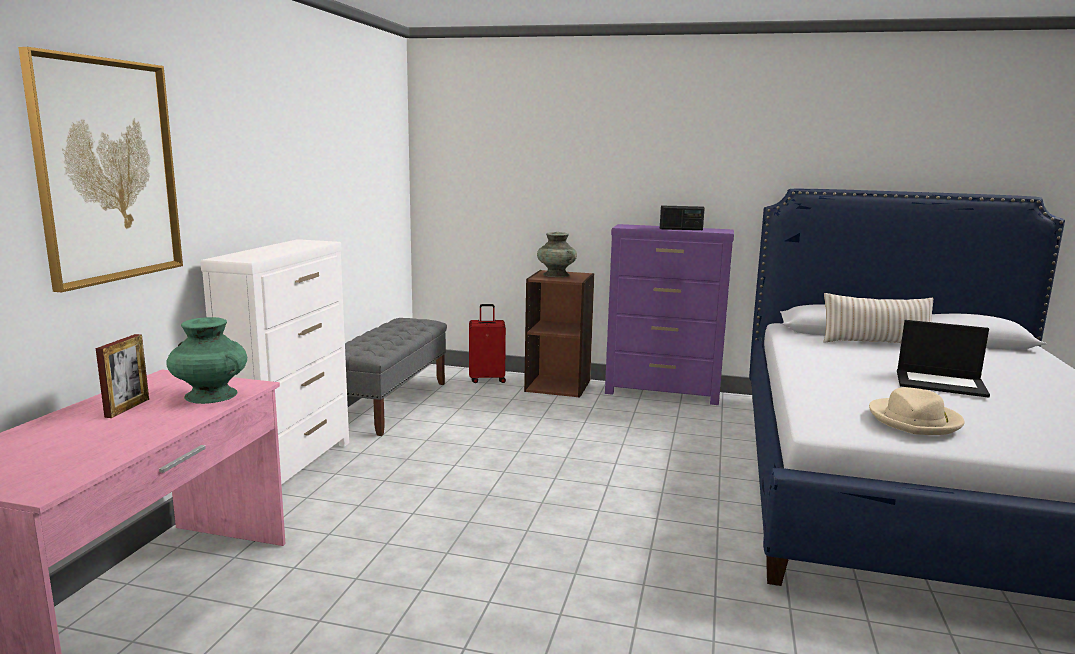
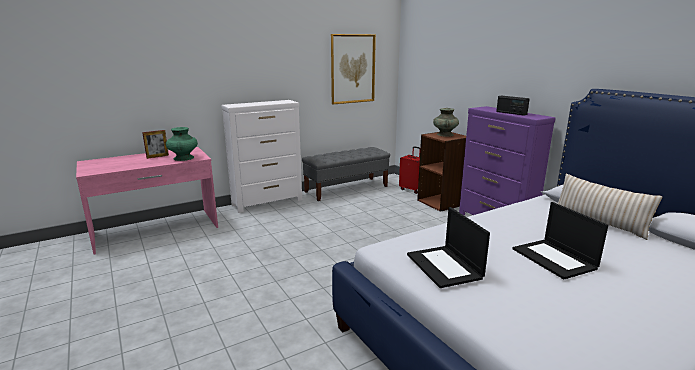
camera: 45 degrees right, 5 degrees up
picture [18,47,183,293] -> picture moved to [331,34,376,104]
beige hat [869,387,965,435] -> laptop [407,207,490,288]

